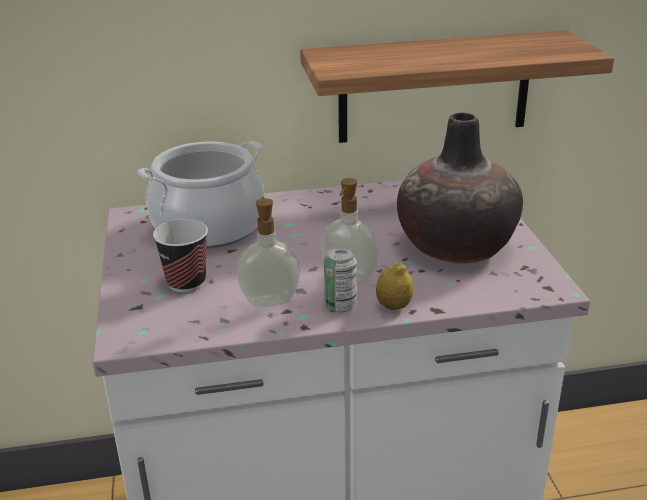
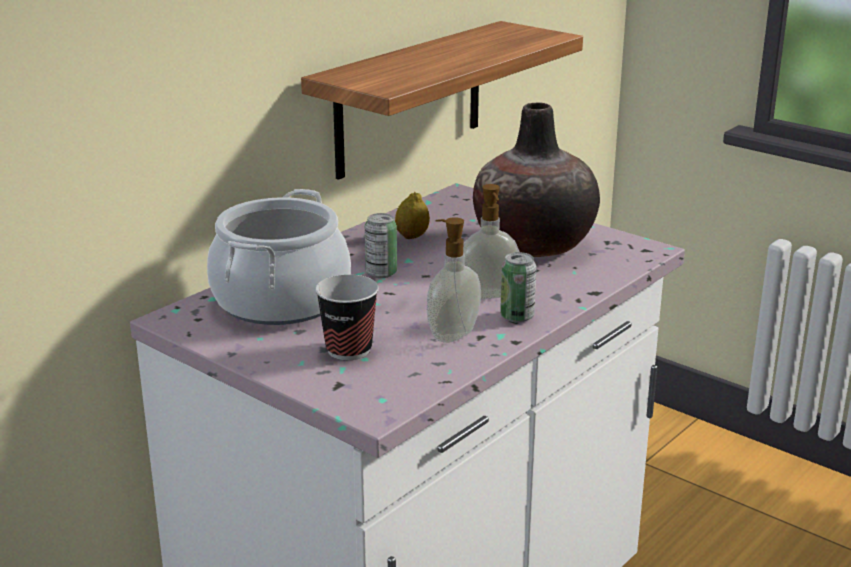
camera: 40 degrees left, 5 degrees down
lemon [376,262,413,310] -> lemon moved to [395,192,430,239]
none -> can [365,213,397,278]

